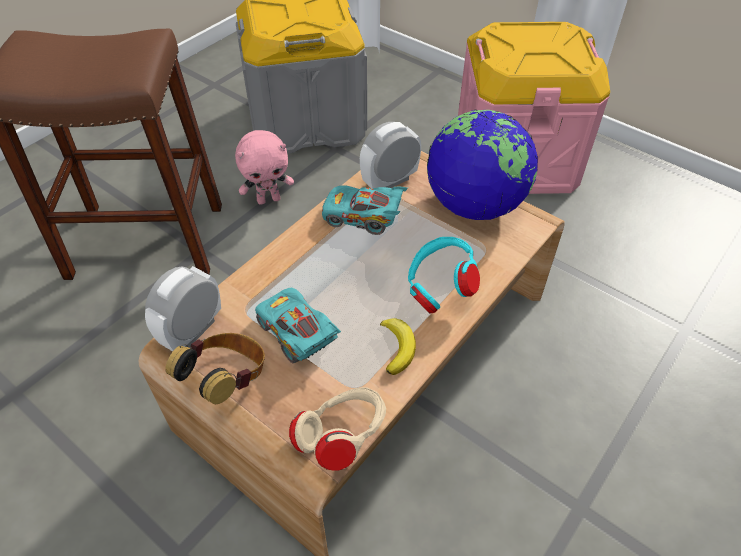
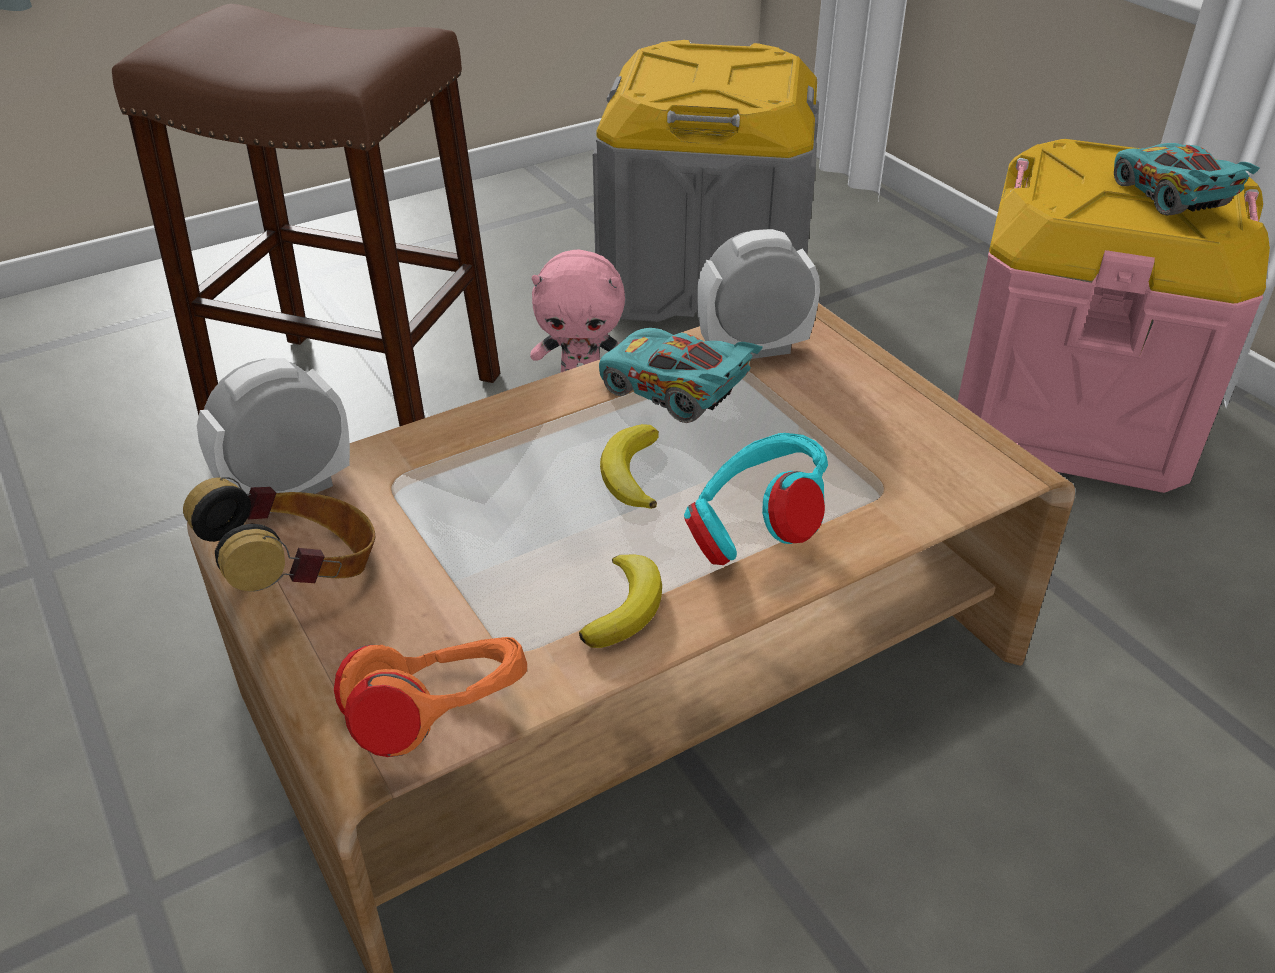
camera: 20 degrees right, 10 degrees down
turquoise toy car [255,288,341,363] -> turquoise toy car moved to [1114,143,1260,216]
beige headphones [289,387,386,471] -> orange headphones [334,637,527,757]
globe [427,110,538,220] -> none
none -> banana [600,424,659,509]

